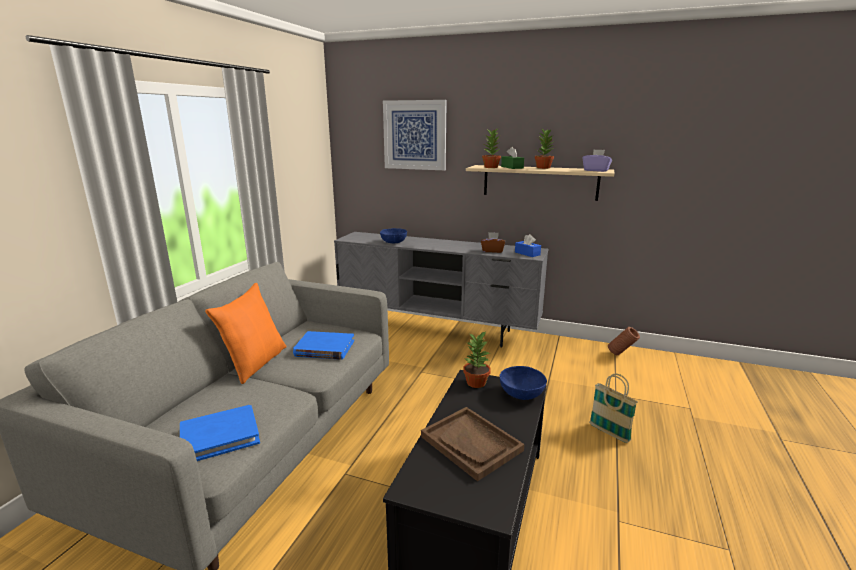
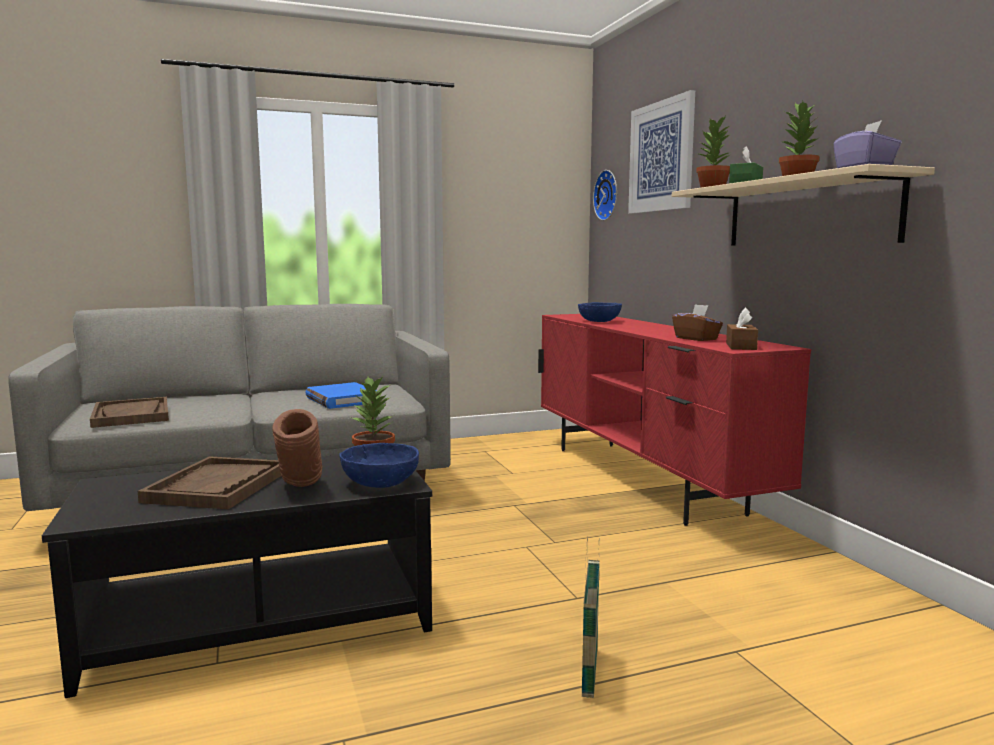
camera: 50 degrees right, 10 degrees down
blue book [180,405,260,461] -> brown tray [90,397,169,428]
orange pillow [205,283,286,384] -> none
grey tv stand [334,232,548,348] -> red tv stand [538,314,811,526]
blue tissue box [515,234,541,257] -> brown tissue box [726,307,758,350]
brown vase [608,327,640,355] -> brown vase moved to [272,409,322,487]
none -> wall clock [593,170,617,221]

